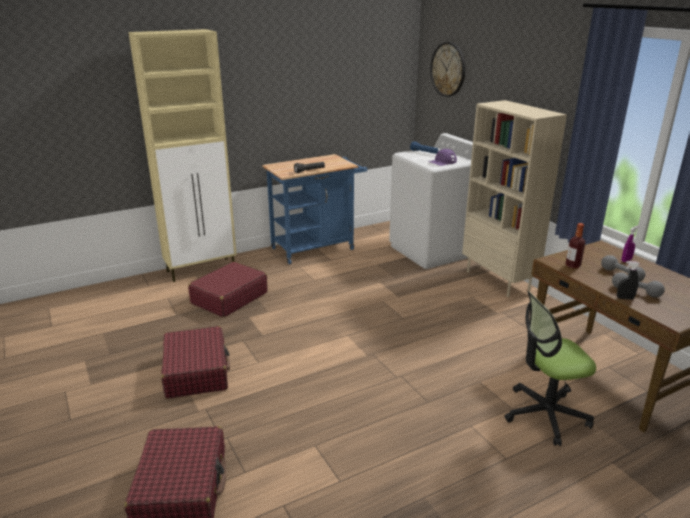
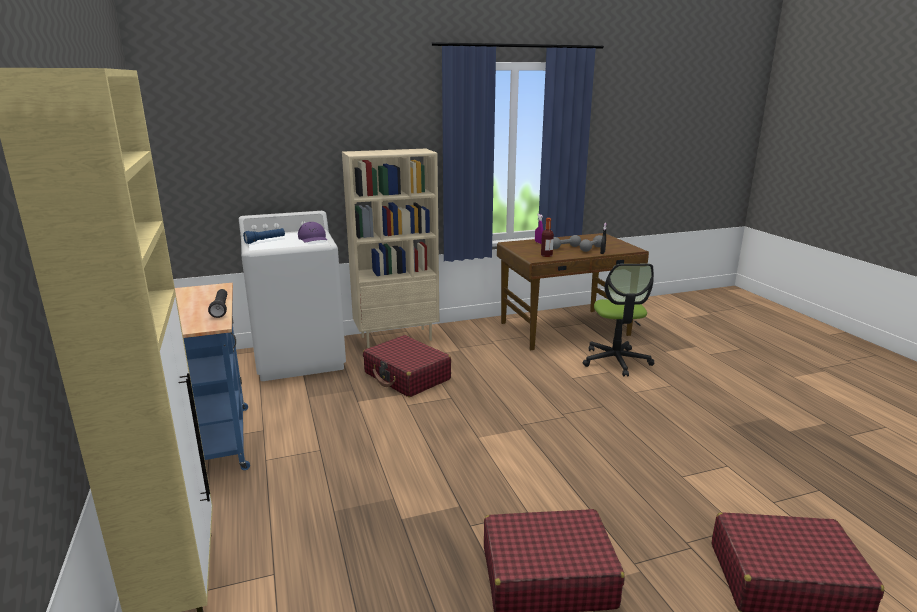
camera: 80 degrees left, 5 degrees down
red suitcase [188,262,268,317] -> red suitcase moved to [363,335,451,397]
wall clock [430,42,465,97] -> none

